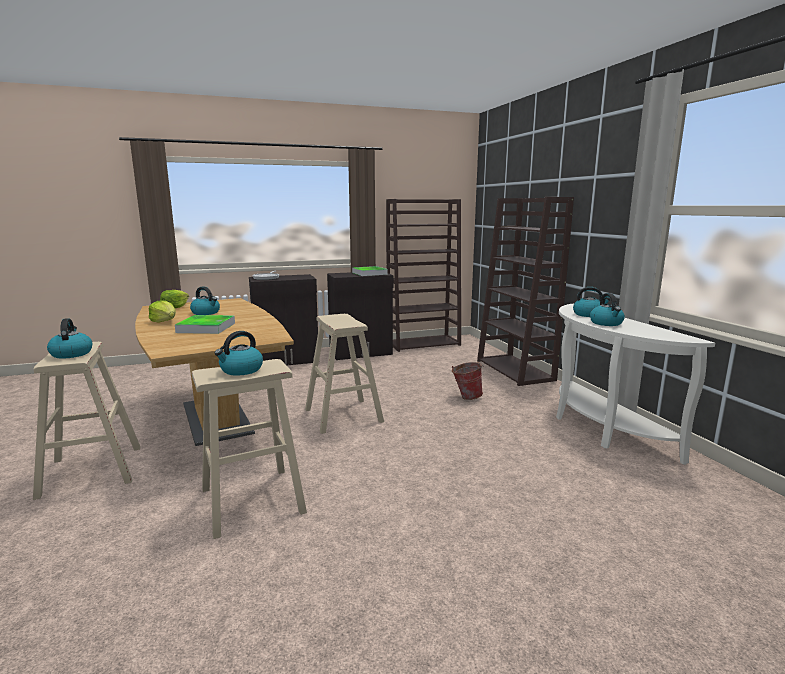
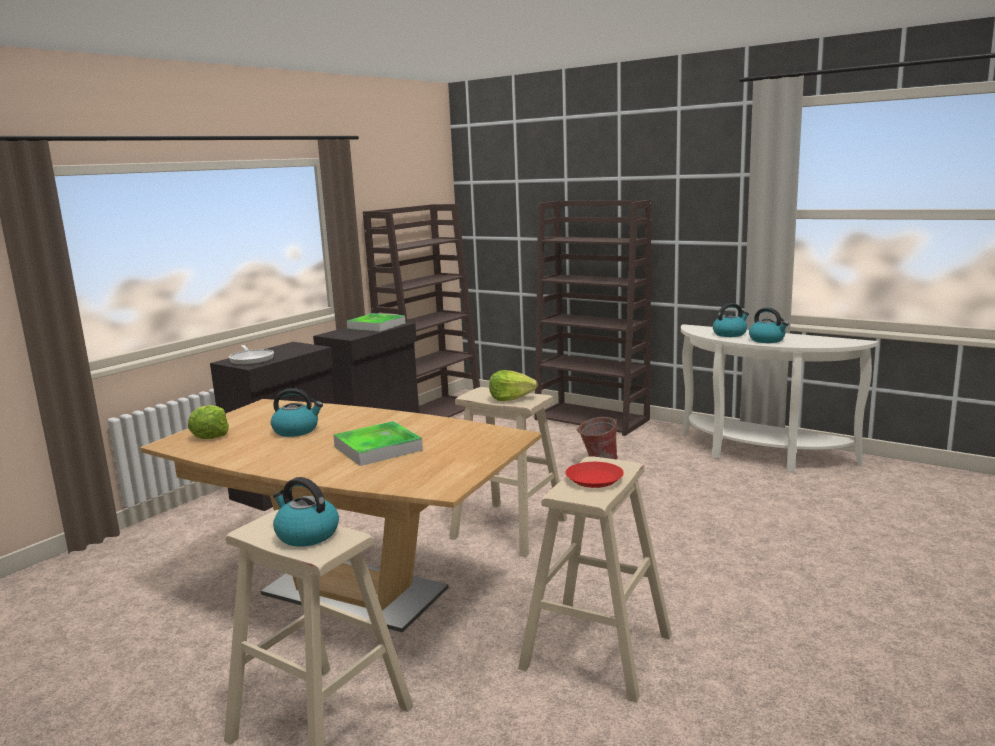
camera: 35 degrees left, 0 degrees up
lettuce [149,301,176,323] -> lettuce moved to [489,370,538,401]
kettle [214,331,263,376] -> red plate [565,462,624,488]

